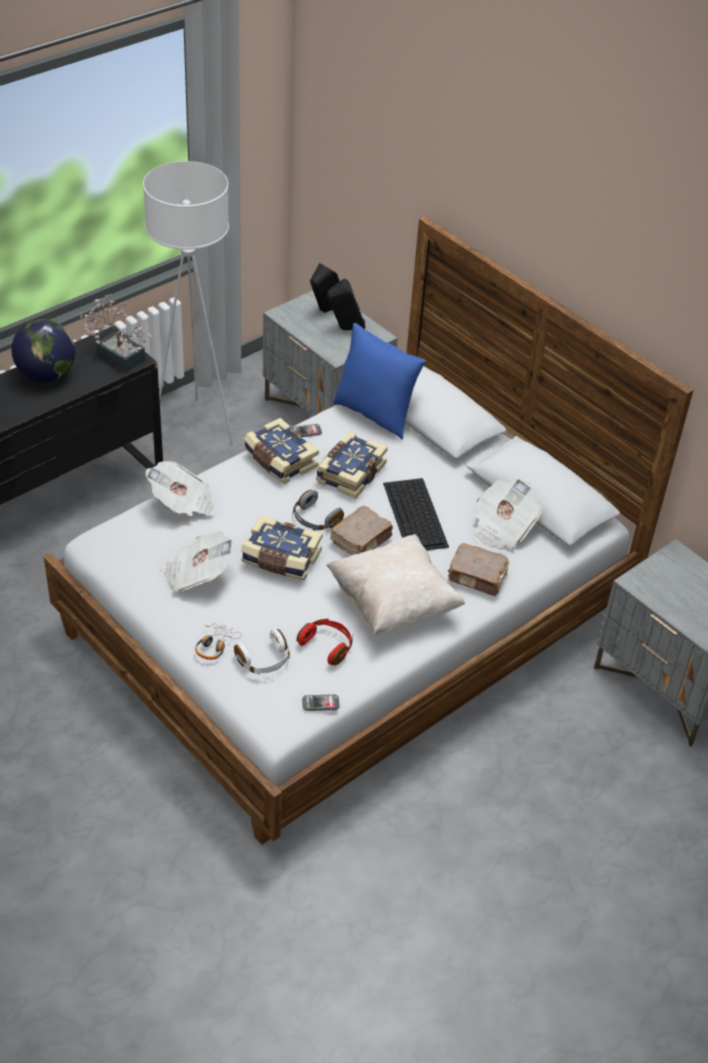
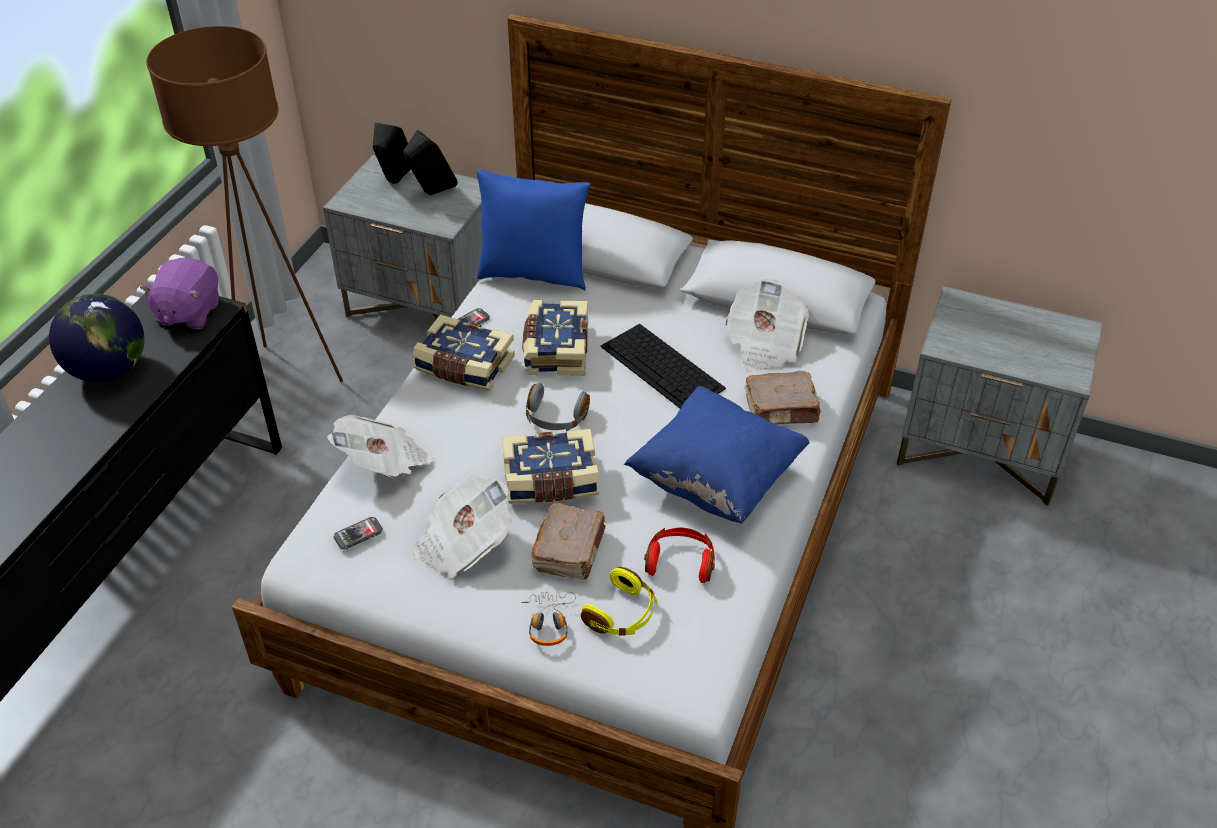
camera: 25 degrees left, 0 degrees up
potted plant [80,294,152,372] -> purple plush toy [140,258,219,329]
white floor lamp [143,161,233,445] -> brown floor lamp [146,26,343,382]
white headphones [234,629,290,675] -> yellow headphones [581,567,658,636]
phone [302,694,340,711] -> phone moved to [334,517,383,550]
beige pillow [326,534,465,636] -> blue pillow [624,386,810,524]
brown book [330,506,393,555] -> brown book moved to [531,503,605,580]

